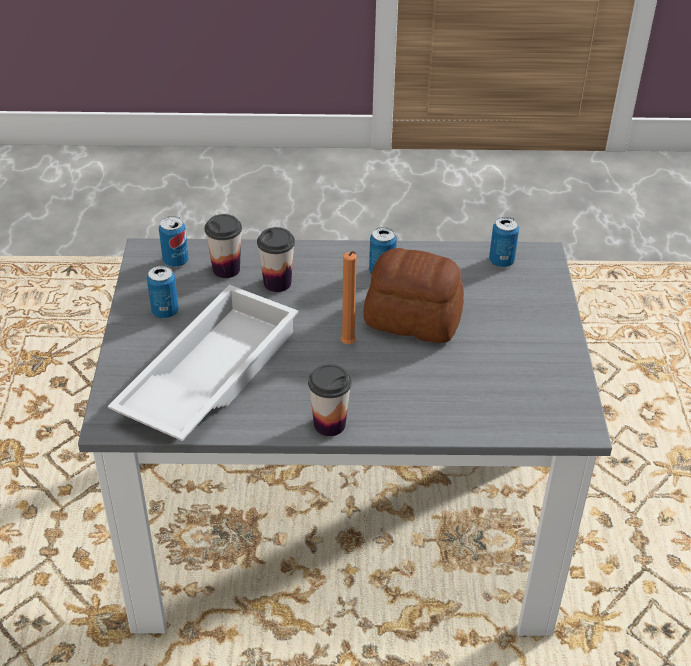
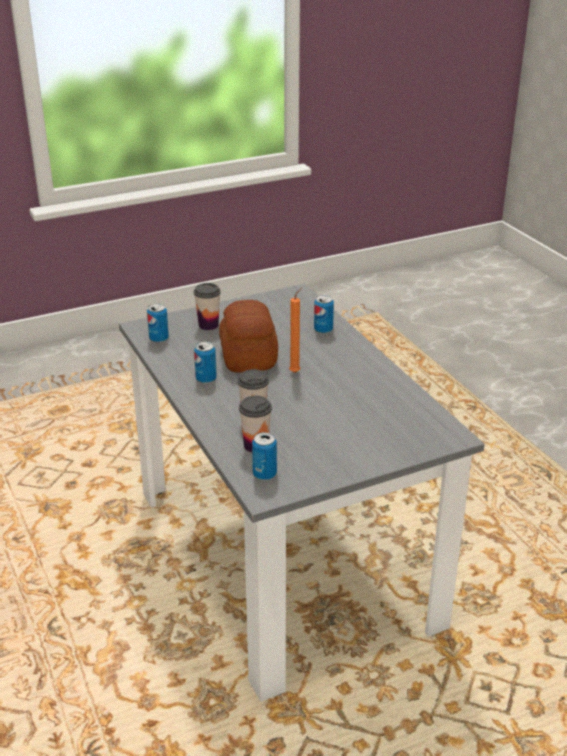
camera: 115 degrees left, 10 degrees down
white tray [108,285,299,441] -> none
can [147,266,179,319] -> can moved to [314,295,334,334]
cup [308,364,352,436] -> cup moved to [194,283,221,330]

